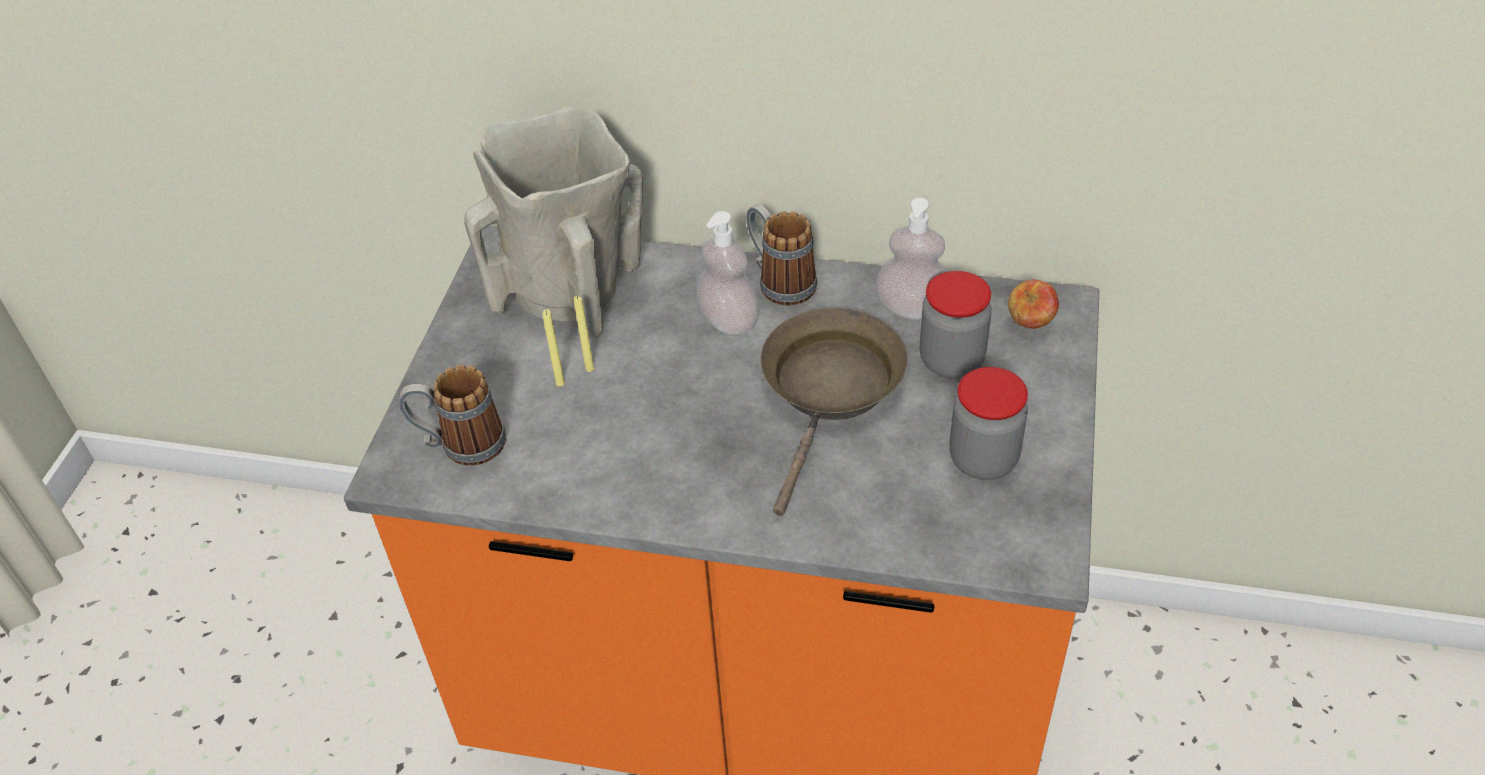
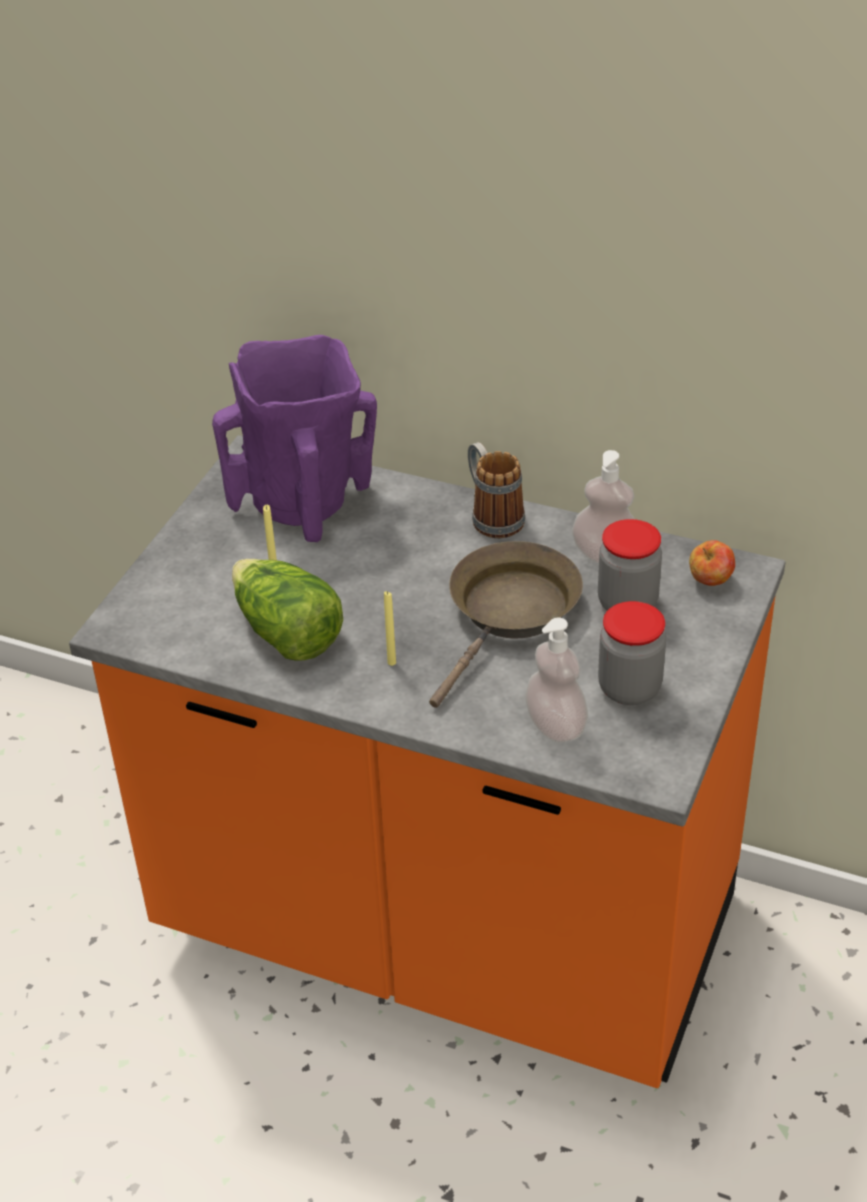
camera: 10 degrees right, 5 degrees down
mug [398,365,506,466] -> none
beige vase [464,107,643,338] -> purple vase [212,335,377,542]
yellow candle [574,296,594,372] -> yellow candle moved to [384,591,396,666]
soap dispenser [695,211,760,336] -> soap dispenser moved to [525,617,588,743]
none -> lettuce [232,559,343,661]

